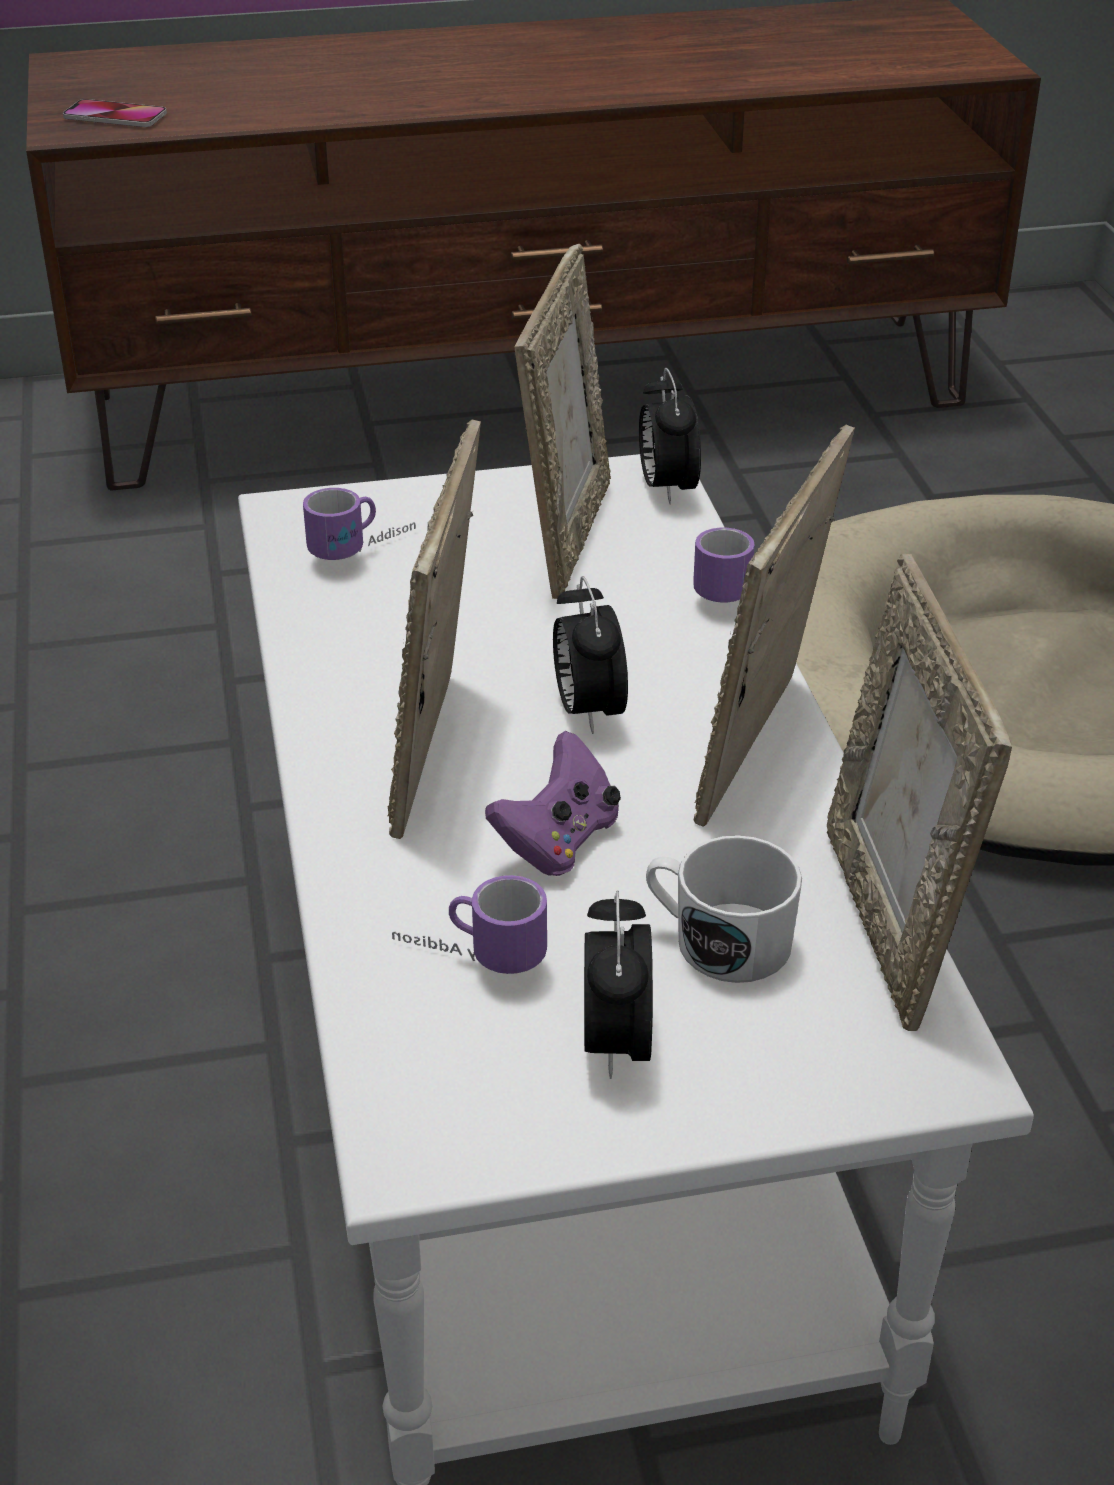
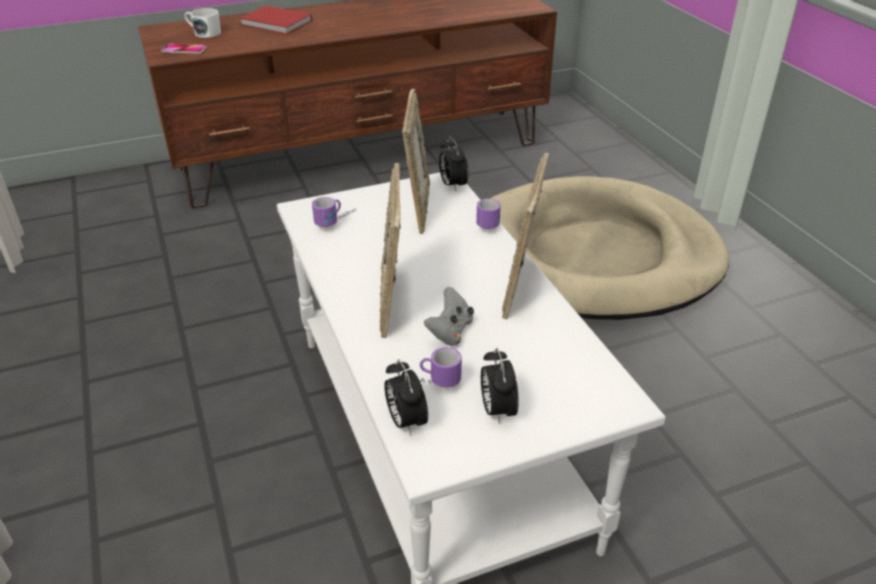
camera: 10 degrees left, 0 degrees up
purple game controller [485,731,621,876] -> grey game controller [424,287,474,346]
alarm clock [553,576,628,734] -> alarm clock moved to [384,359,428,436]
white mug [646,835,802,983] -> white mug moved to [184,8,221,38]
picture frame [827,554,1012,1031] -> none
none -> red book [239,6,312,34]

